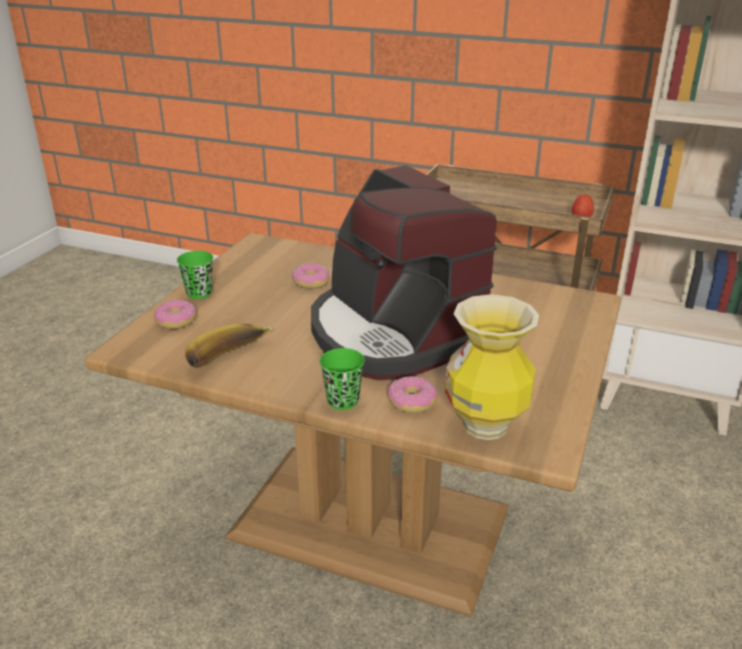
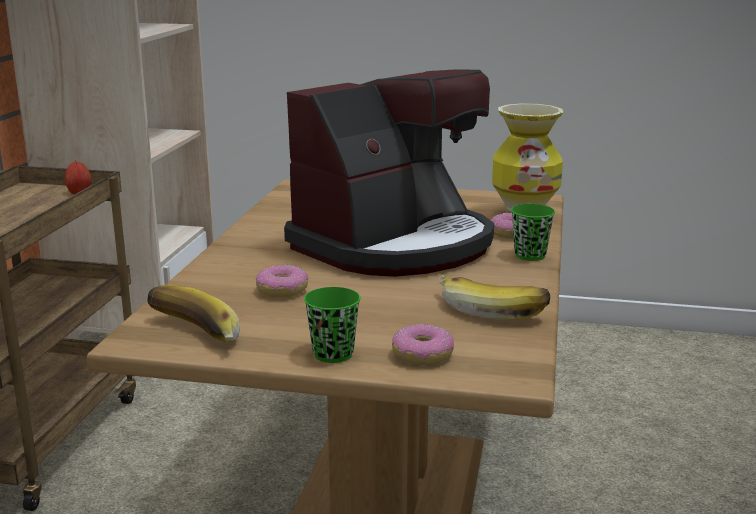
camera: 100 degrees left, 10 degrees down
none -> banana [147,284,240,342]

